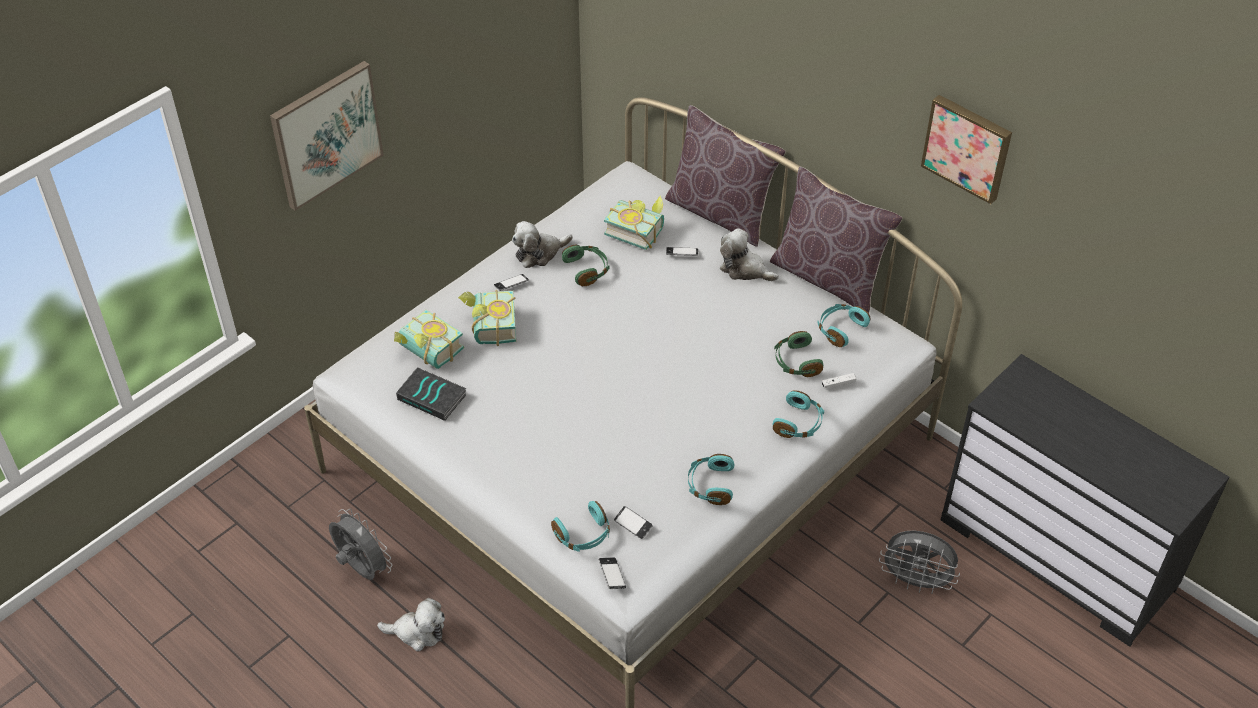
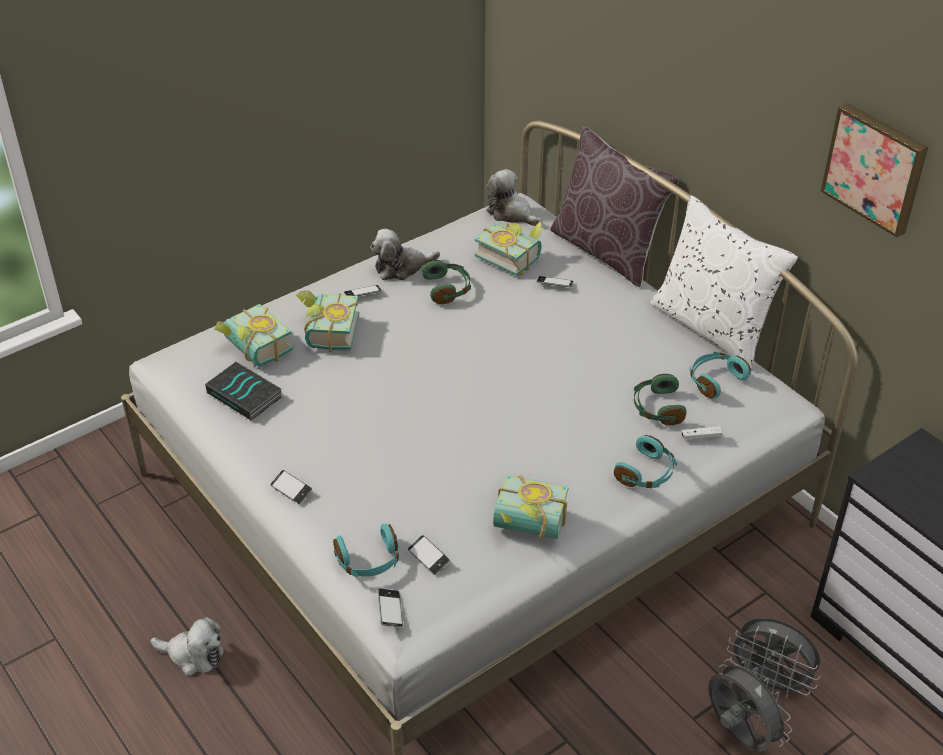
camera: 10 degrees right, 5 degrees down
picture [270,61,384,211] -> none
grey fan [329,508,392,580] -> grey fan moved to [708,659,792,752]
turquoise headphones [688,454,734,505] -> book [493,475,569,539]
plush toy [720,228,779,281] -> plush toy moved to [486,169,542,226]
brown pillow [770,167,902,313] -> white pillow [650,195,798,368]
none -> phone [271,470,312,504]

